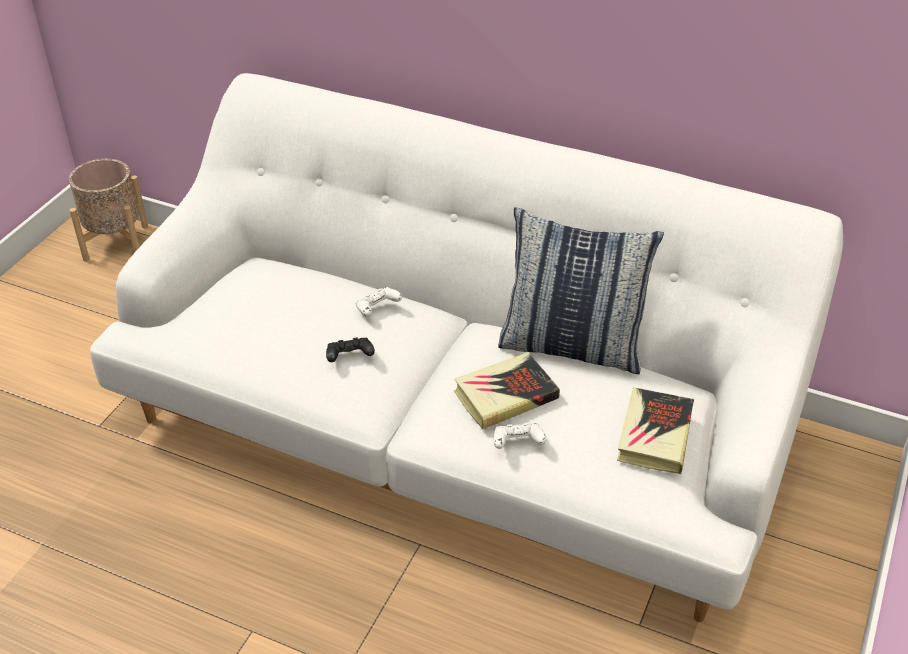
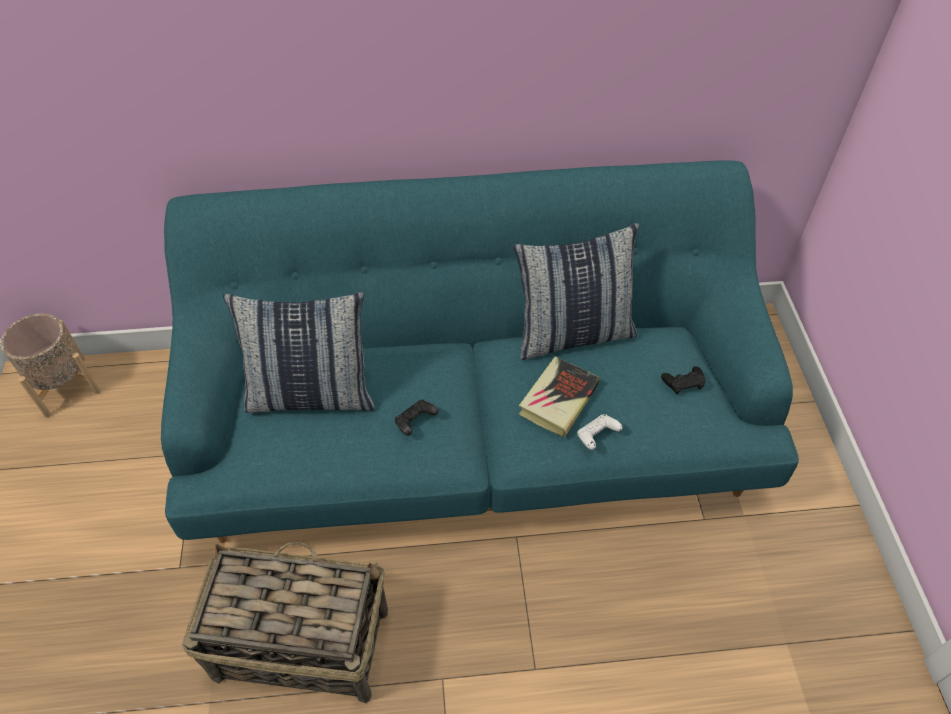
camera: 30 degrees left, 10 degrees up
white sofa [90,73,843,622] -> turquoise sofa [161,160,799,543]
white game controller [355,287,402,317] -> none
book [617,387,694,474] -> black game controller [661,366,705,395]
none -> basket [182,541,388,703]
none -> pillow [223,292,374,413]

